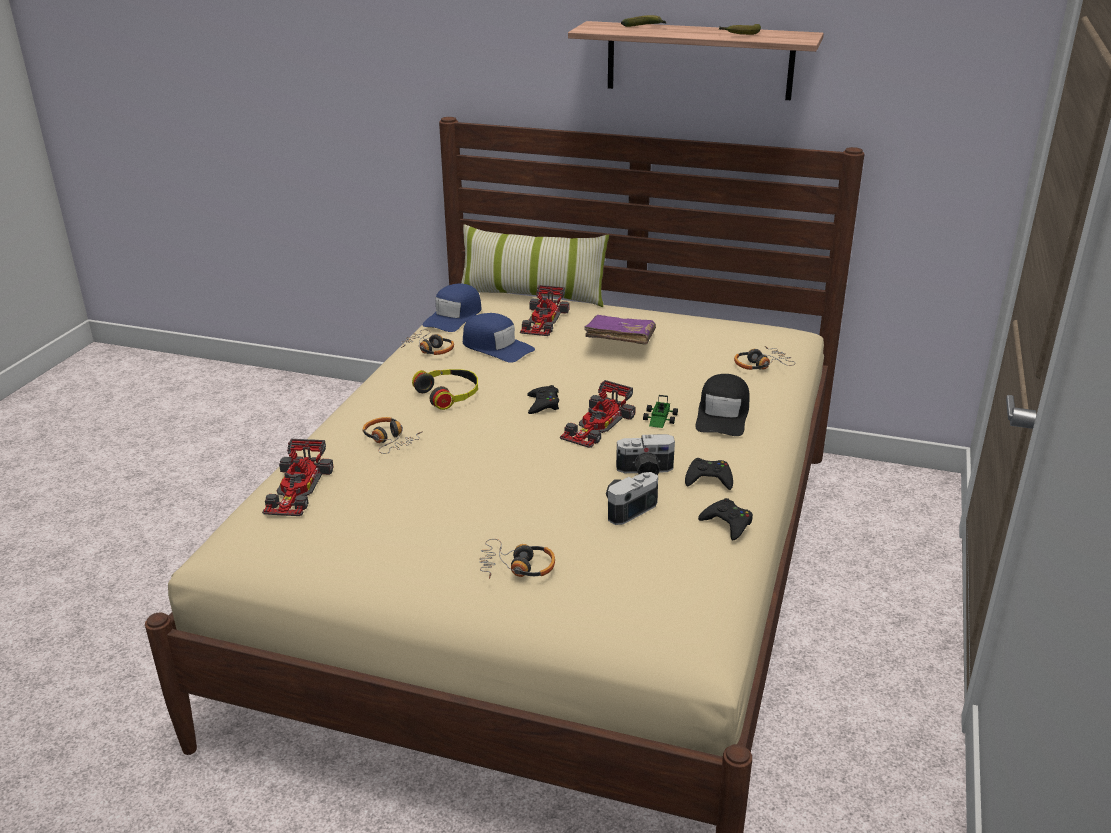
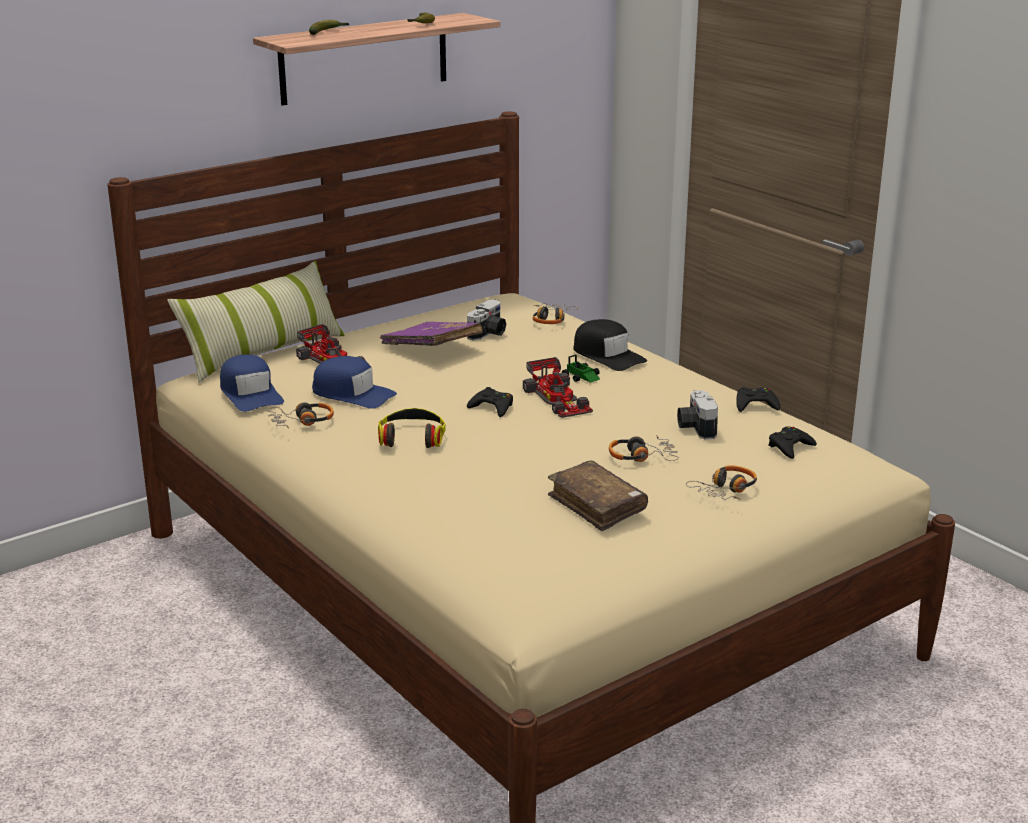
camera: 55 degrees left, 5 degrees down
toy car [262,439,334,516] -> none
headphones [362,417,423,454] -> headphones moved to [609,436,679,462]
blue cap [463,313,535,363] -> blue cap turned 45 degrees clockwise [312,356,397,409]
camera [616,434,675,475] -> camera moved to [467,299,506,341]
black game controller [685,458,733,490] -> black game controller moved to [768,426,817,459]
none -> brown book [548,460,648,531]

